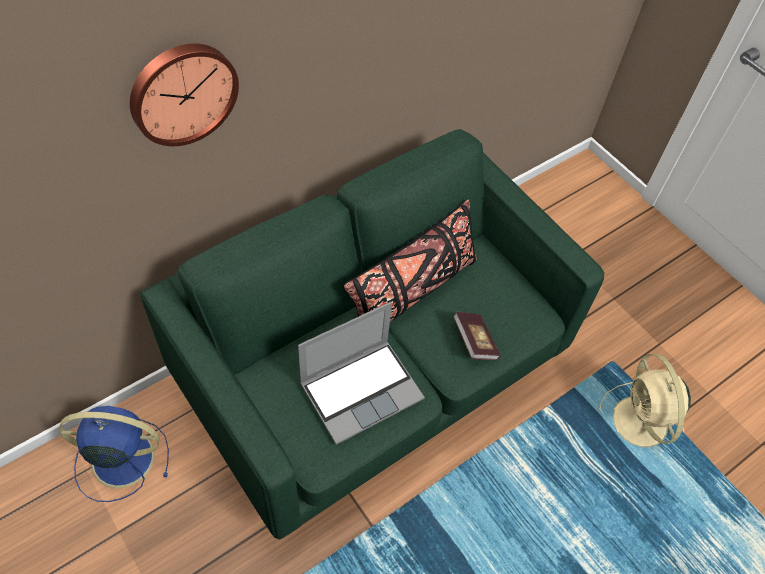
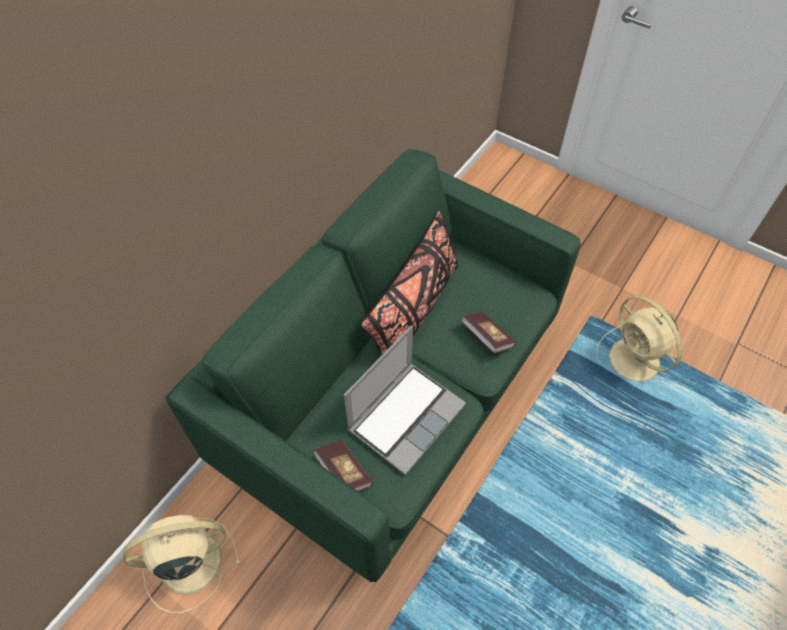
camera: 15 degrees left, 0 degrees up
blue fan [59,406,169,502] -> beige fan [123,515,241,613]
wall clock [130,44,239,146] -> none
none -> book [313,441,373,491]

